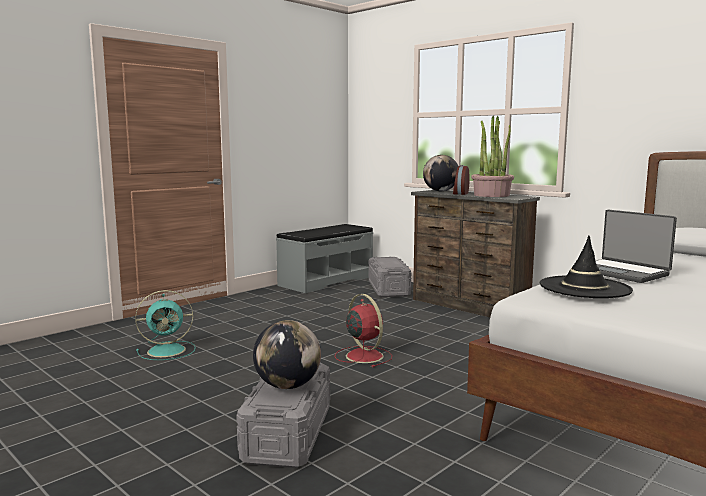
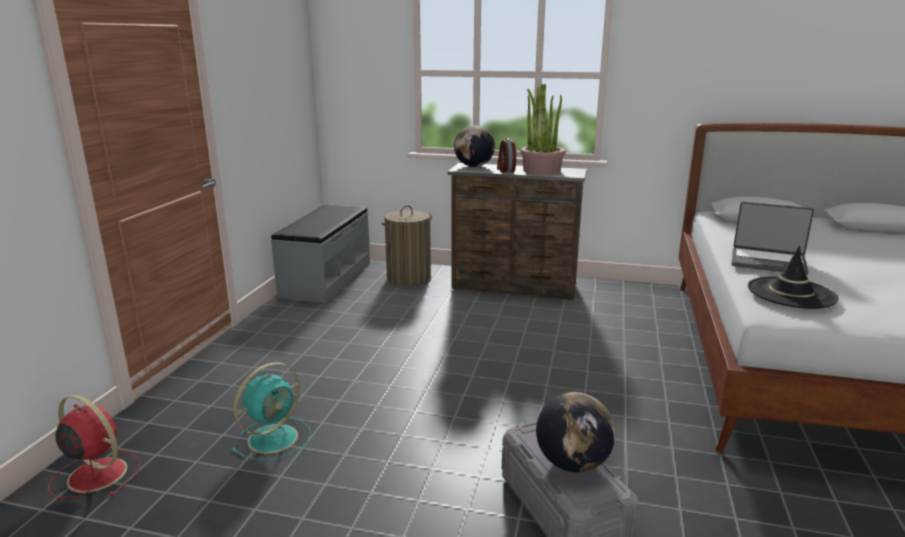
camera: 30 degrees left, 10 degrees up
red fan [335,294,392,367] -> red fan moved to [48,394,140,499]
grey storage box [368,257,411,297] -> laundry basket [382,205,432,286]

